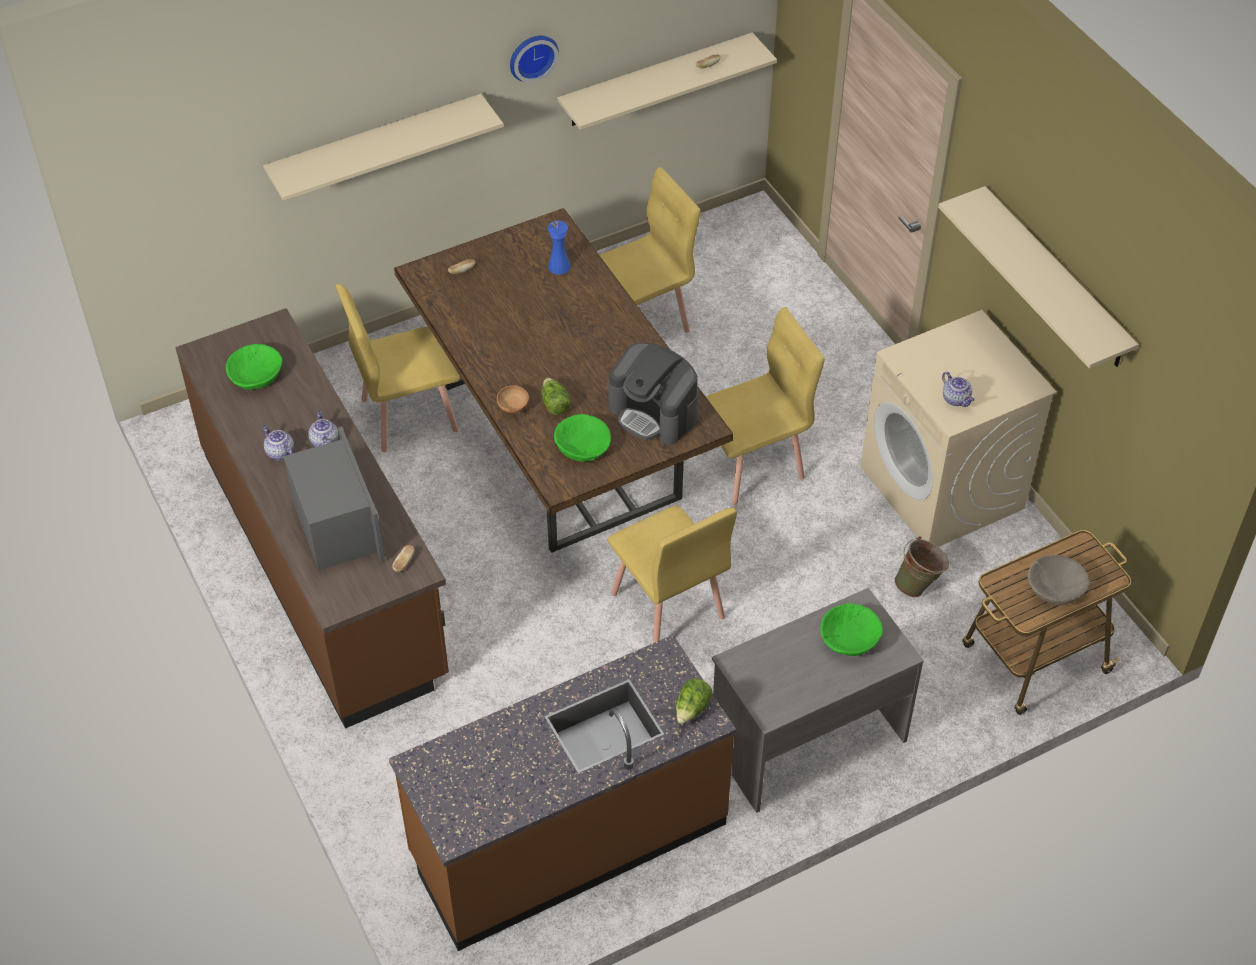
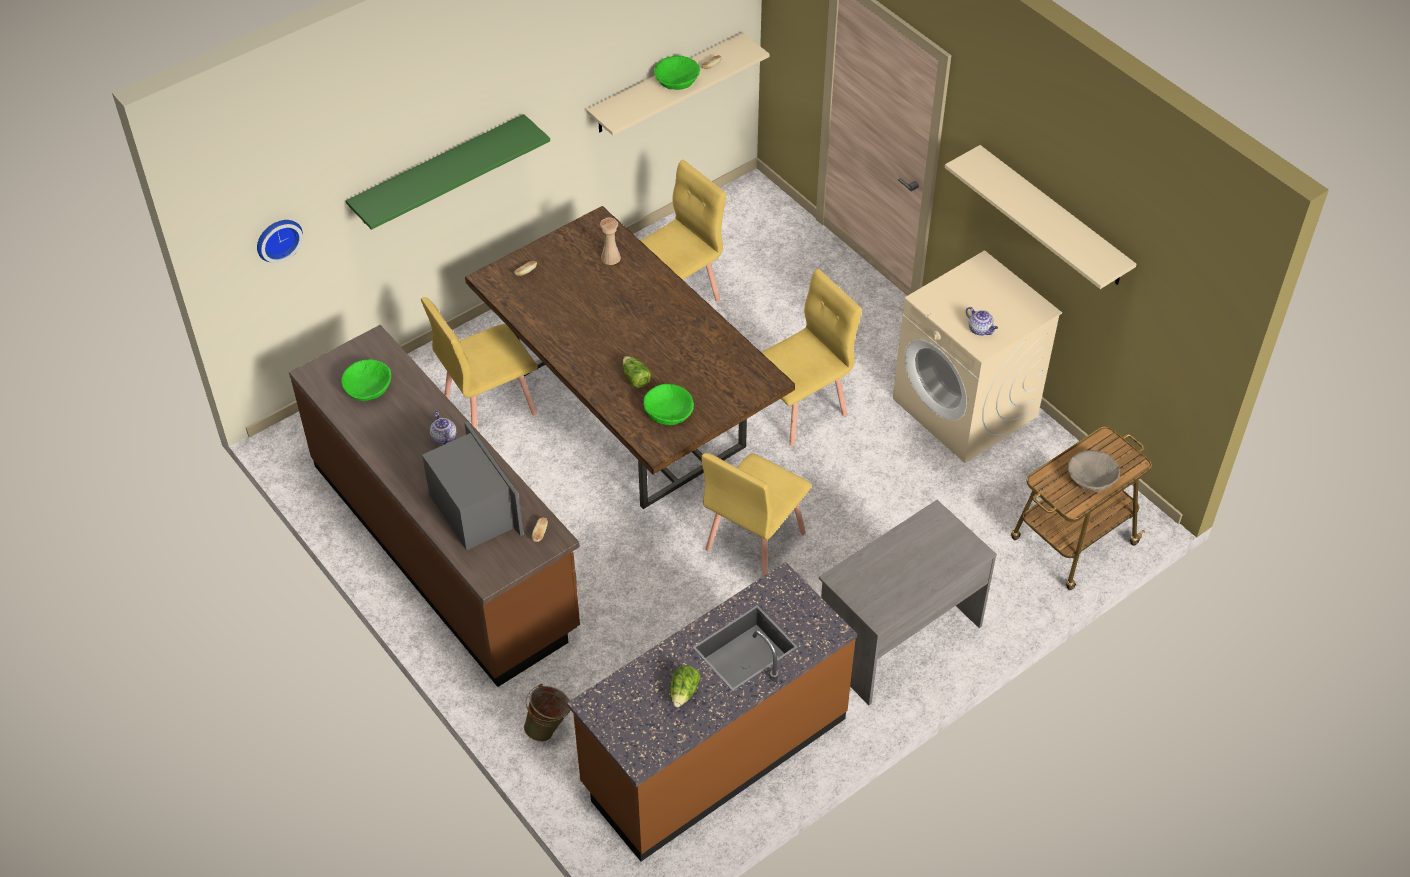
camera: 10 degrees left, 0 degrees up
beige shelf [263,94,504,201] -> green shelf [346,114,550,230]
teapot [263,425,294,460] -> none
brown bowl [497,385,529,413] -> none
wall clock [510,36,559,82] -> wall clock moved to [257,220,303,263]
blue vase [547,221,571,275] -> beige vase [600,218,621,265]
yellow chair [607,505,737,643] -> yellow chair turned 75 degrees clockwise [701,453,812,577]
coffee machine [608,343,698,445] -> none
lettuce [676,678,713,724] -> lettuce moved to [670,665,700,707]
green bowl [820,603,883,656] -> green bowl moved to [655,56,700,90]
green bucket [894,536,949,597] -> green bucket moved to [524,684,570,742]

